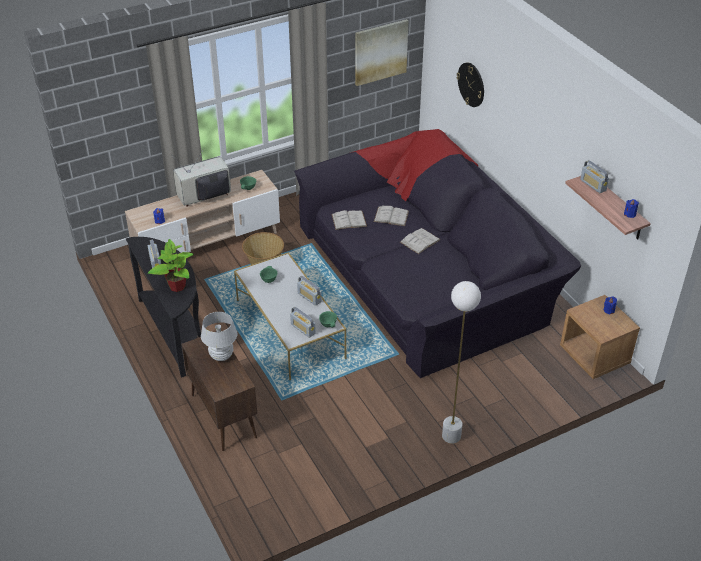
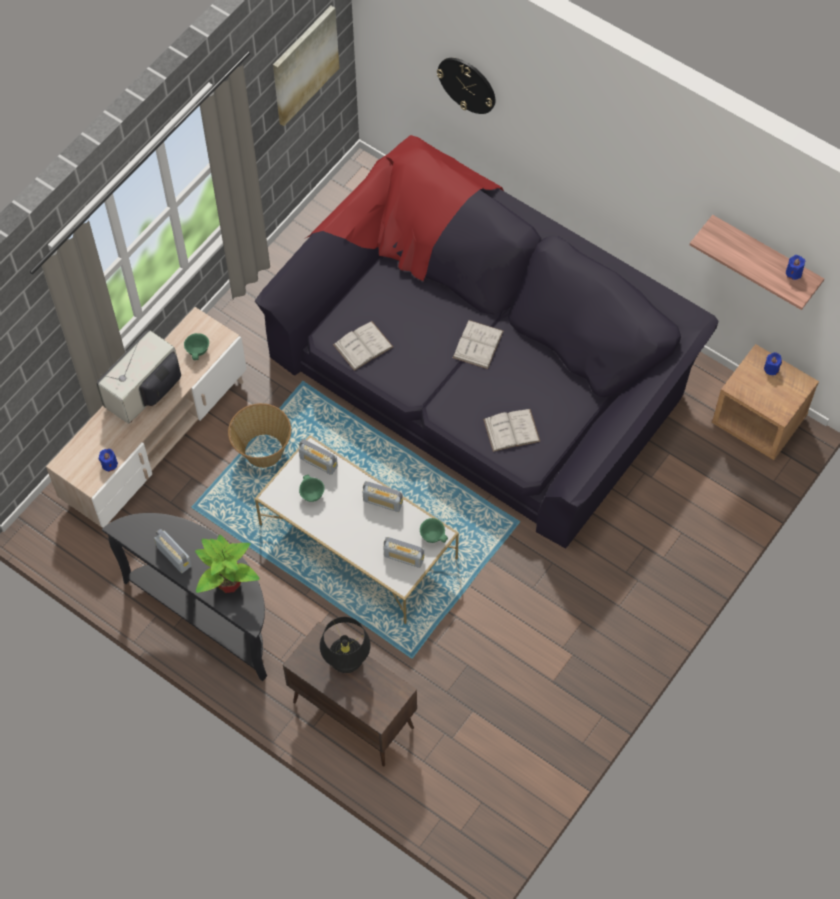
camera: 25 degrees left, 20 degrees up
white table lamp [201,312,237,361] -> black table lamp [320,617,371,673]
white book [374,205,409,226] -> white book moved to [483,409,540,452]
white floor lamp [442,281,481,444] -> none
radio [580,160,609,193] -> radio moved to [299,439,338,475]

